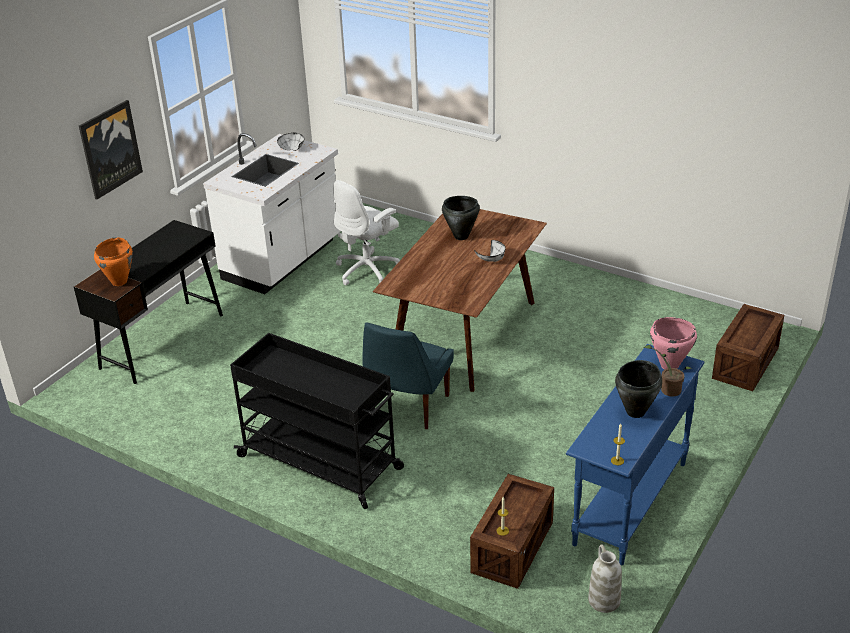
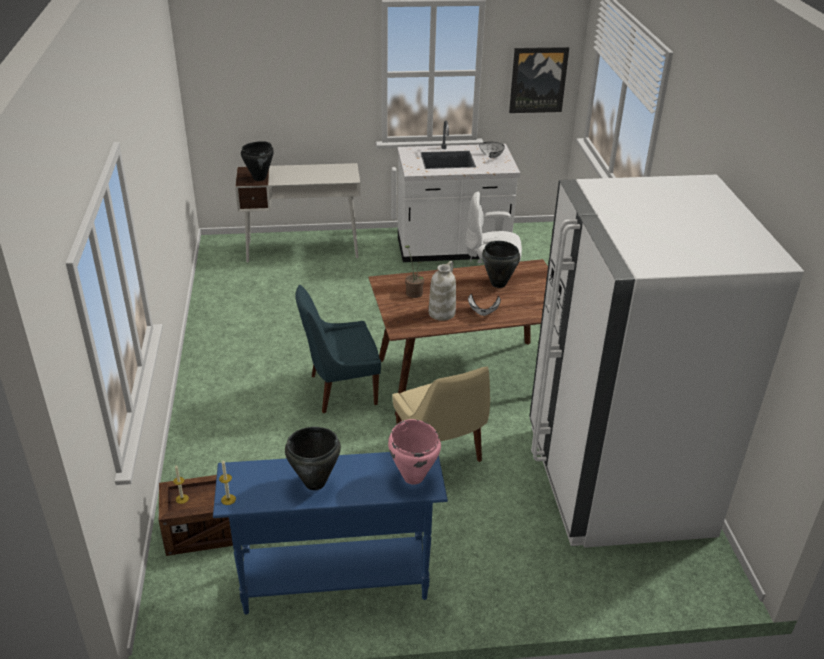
camera: 50 degrees right, 0 degrees up
black desk [74,220,223,384] -> white desk [235,163,361,263]
picture [79,100,143,200] -> picture moved to [509,47,569,113]
orange cooking pot [94,237,133,286] -> black cooking pot [241,141,274,181]
black cart [230,333,404,509] -> none
white vase [588,544,622,613] -> white vase moved to [429,261,456,321]
potted plant [644,345,692,397] -> potted plant moved to [405,245,424,298]
crate [712,304,784,391] -> none
none -> beige chair [392,366,490,462]
none -> white fridge [529,174,804,548]

